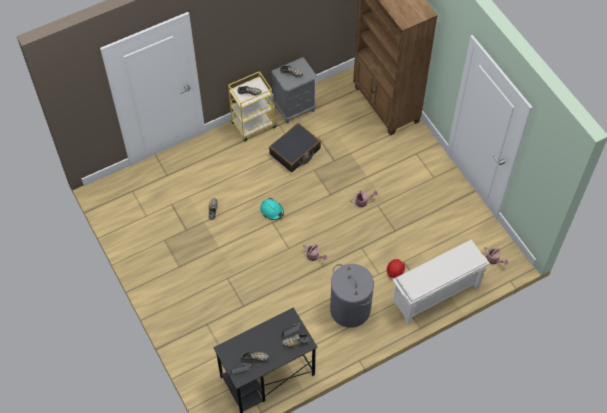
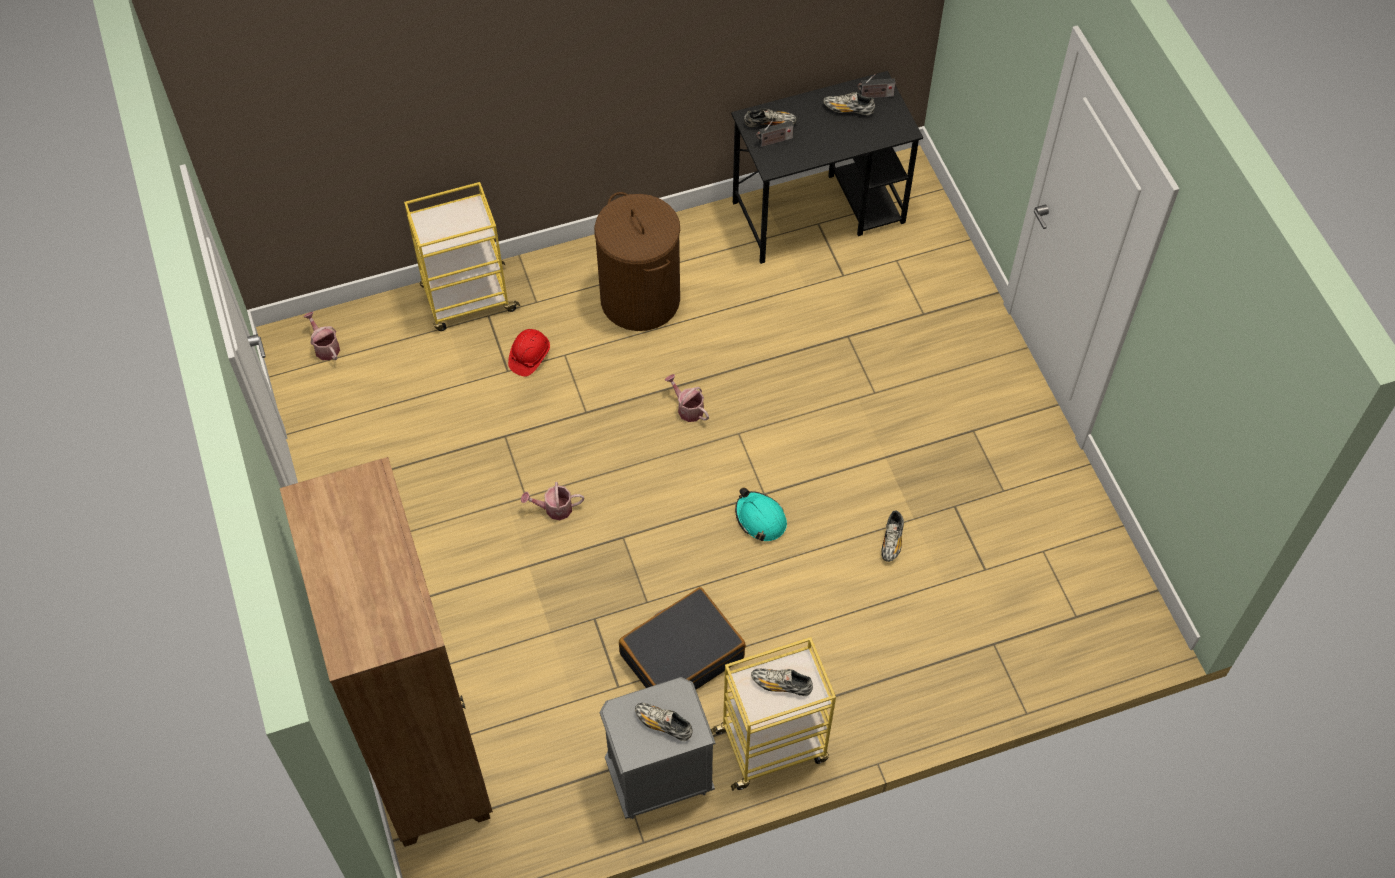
camera: 170 degrees left, 0 degrees up
grey laundry basket [330,264,374,328] -> brown laundry basket [594,192,680,331]
white shoe rack [392,240,490,325] -> yellow cart [404,182,520,331]

